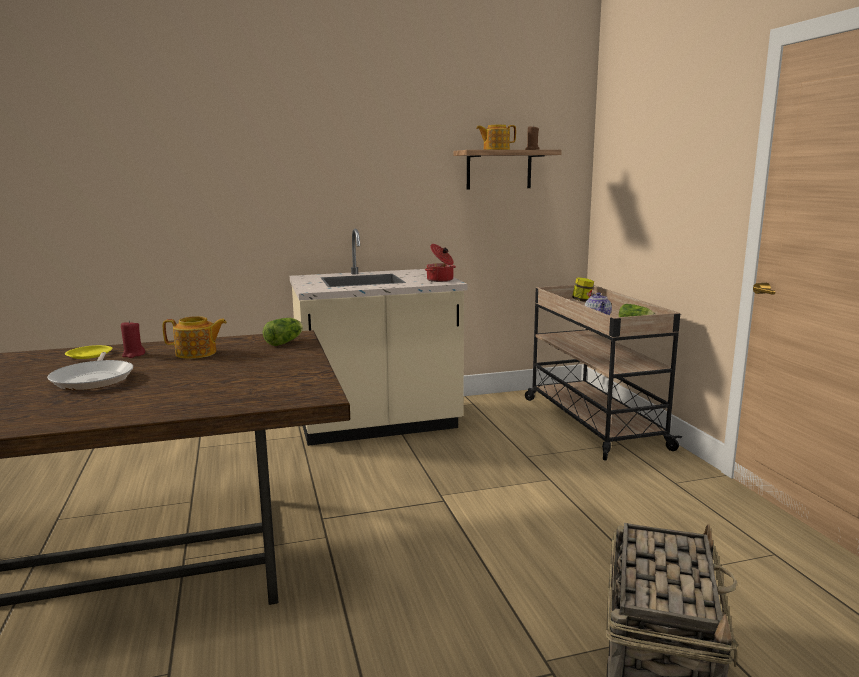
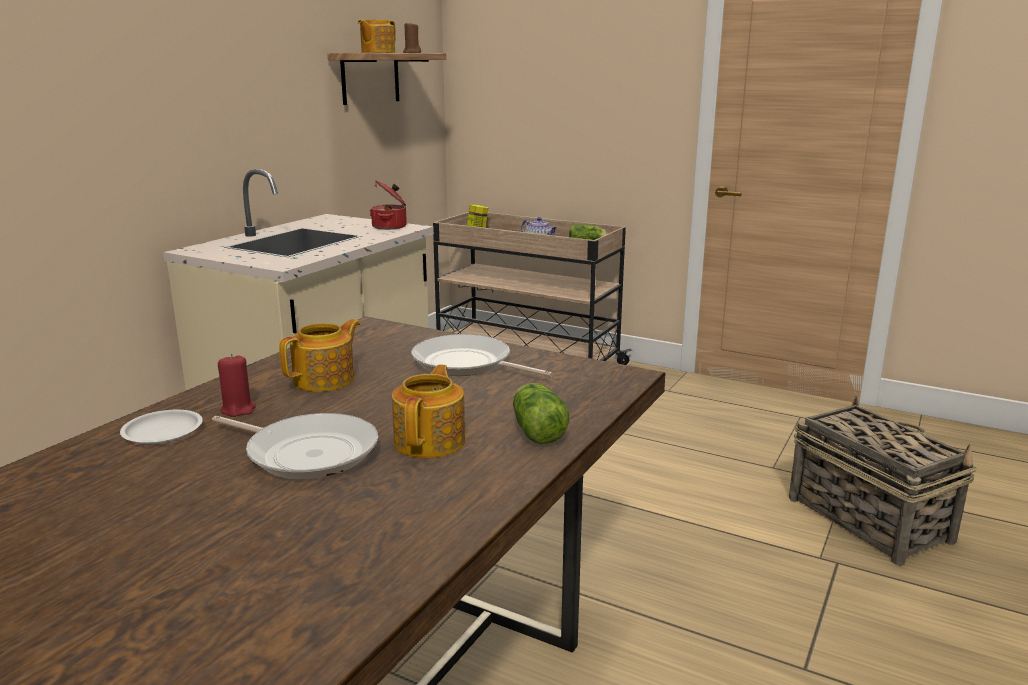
camera: 45 degrees left, 5 degrees up
yellow plate [65,345,112,359] -> white plate [120,410,203,444]
lettuce [263,318,303,346] -> lettuce moved to [513,383,569,444]
none -> teapot [392,365,465,458]
none -> frying pan [412,334,553,377]

